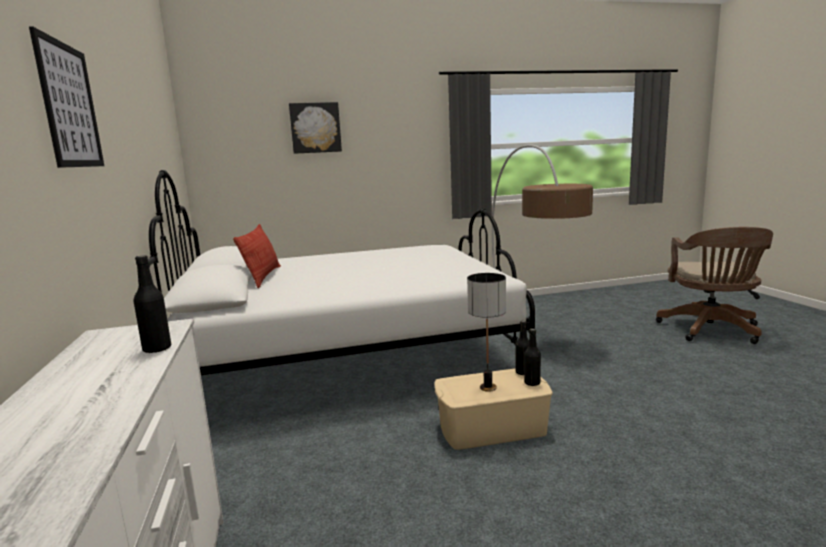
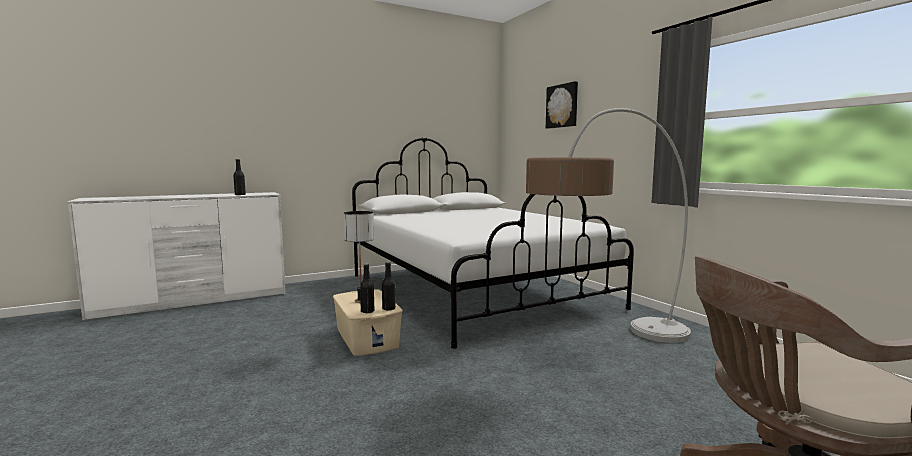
camera: 75 degrees right, 5 degrees down
picture [29,27,104,168] -> none
pillow [233,224,281,288] -> none

